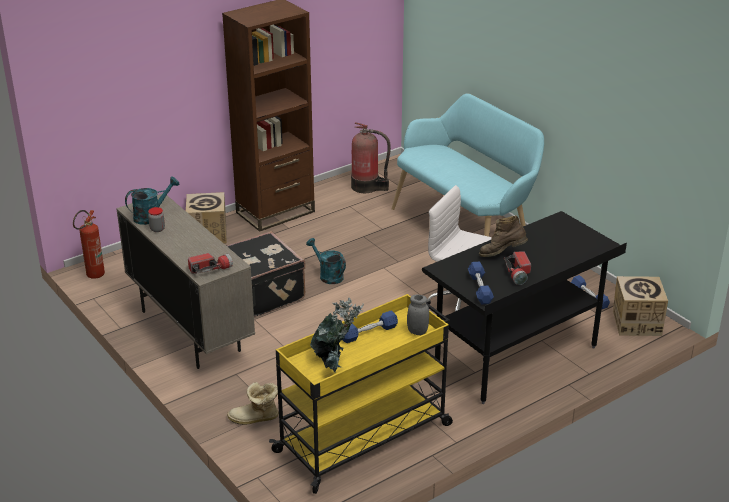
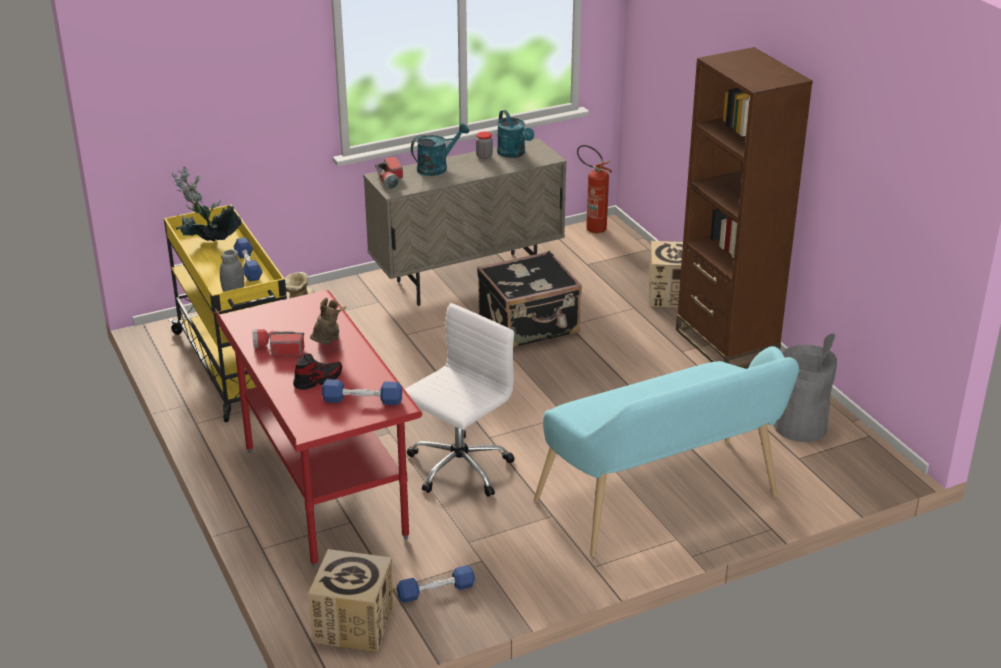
camera: 100 degrees right, 0 degrees up
turquoise watering can [306,238,346,284] -> turquoise watering can moved to [411,123,469,176]
fire extinguisher [351,122,391,193] -> grey trash can [773,333,837,442]
black desk [422,211,627,404] -> red desk [215,290,422,567]
blue dumbbell [468,262,494,304] -> blue dumbbell moved to [322,379,402,405]
none -> shoe [293,353,342,390]

